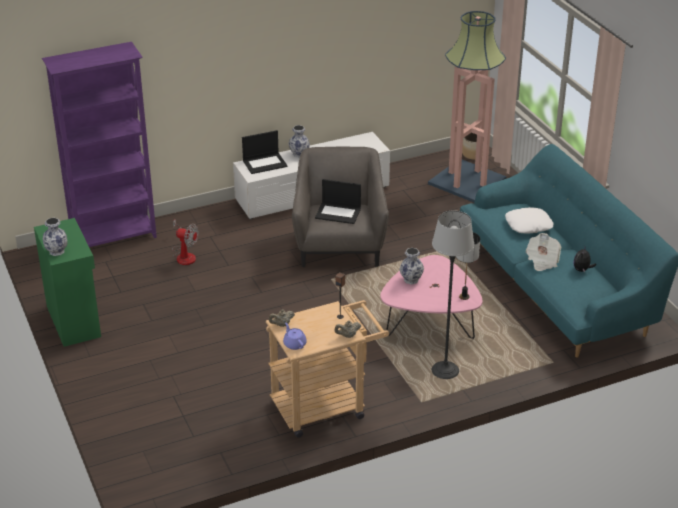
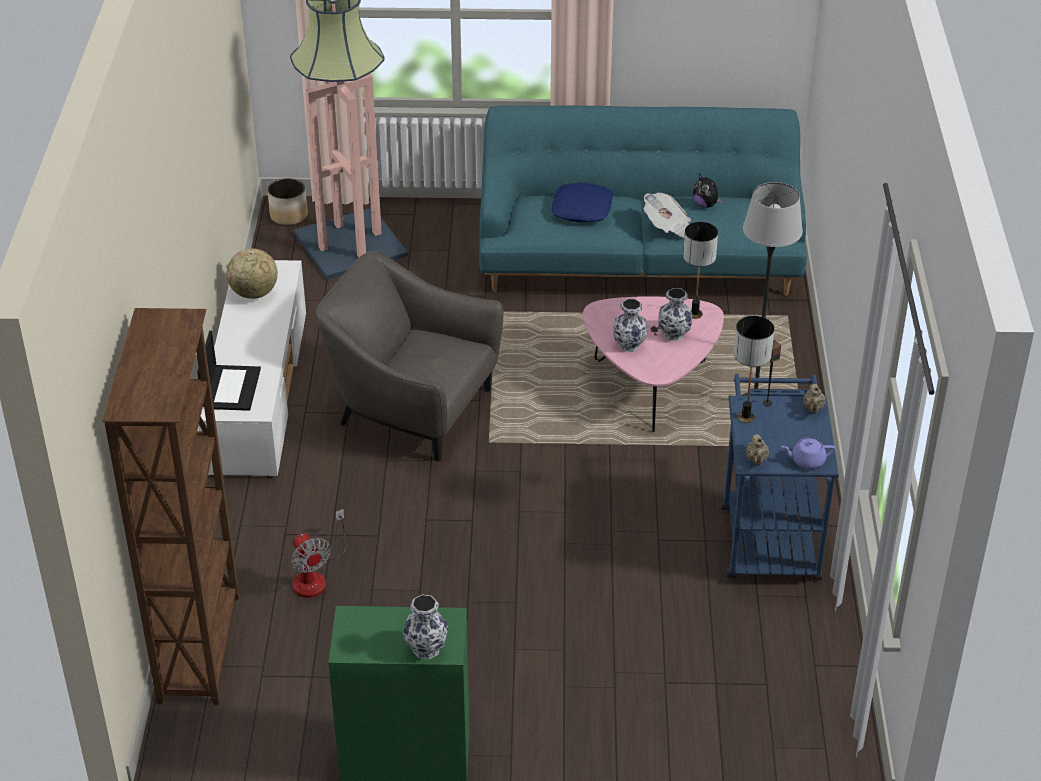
camera: 65 degrees left, 5 degrees up
purple bookcase [42,42,157,247] -> brown bookcase [102,308,240,705]
fan [172,219,199,265] -> fan turned 105 degrees clockwise [291,509,346,598]
beige cart [266,300,389,438] -> blue cart [721,374,839,580]
vase [288,125,310,158] -> vase moved to [658,288,692,341]
laptop [315,179,361,224] -> none
white pillow [505,207,553,234] -> blue pillow [552,183,613,223]
none -> globe [227,248,278,299]
none -> table lamp [734,316,774,423]

